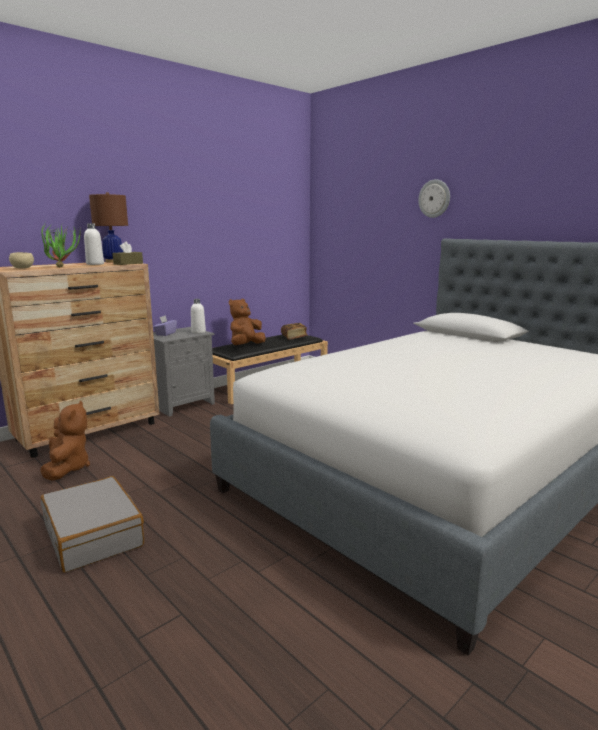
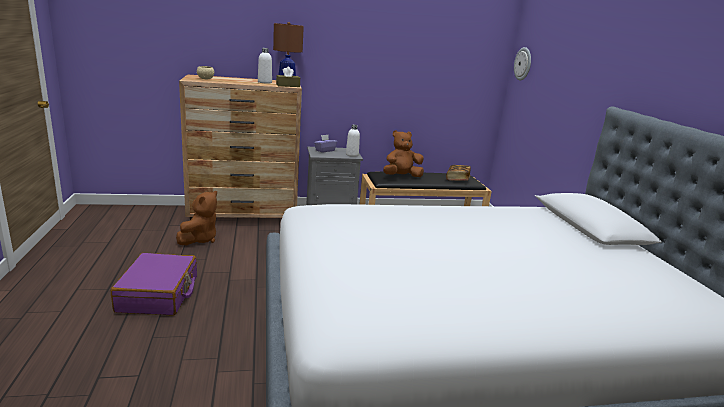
camera: 30 degrees right, 5 degrees up
potted plant [41,224,81,268] -> none
grey suitcase [41,476,144,573] -> purple suitcase [111,253,197,316]
wall clock [418,179,450,218] -> wall clock moved to [514,47,531,81]

